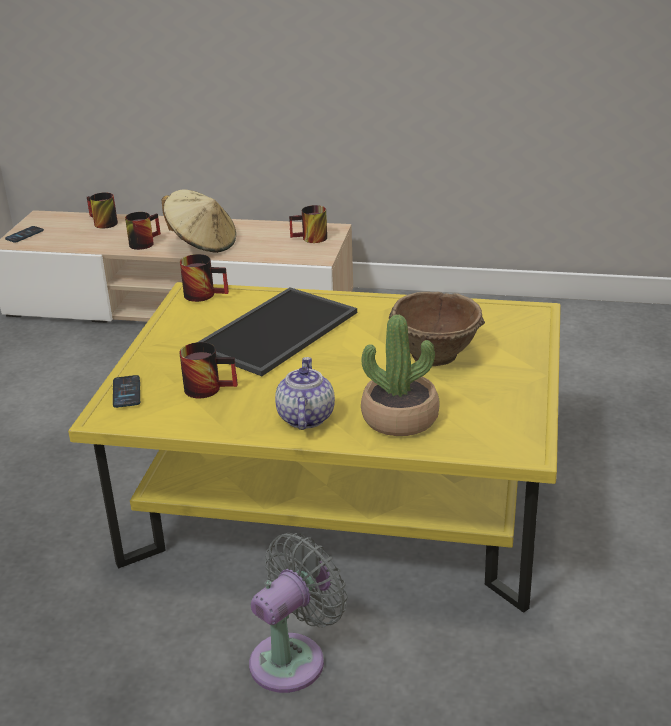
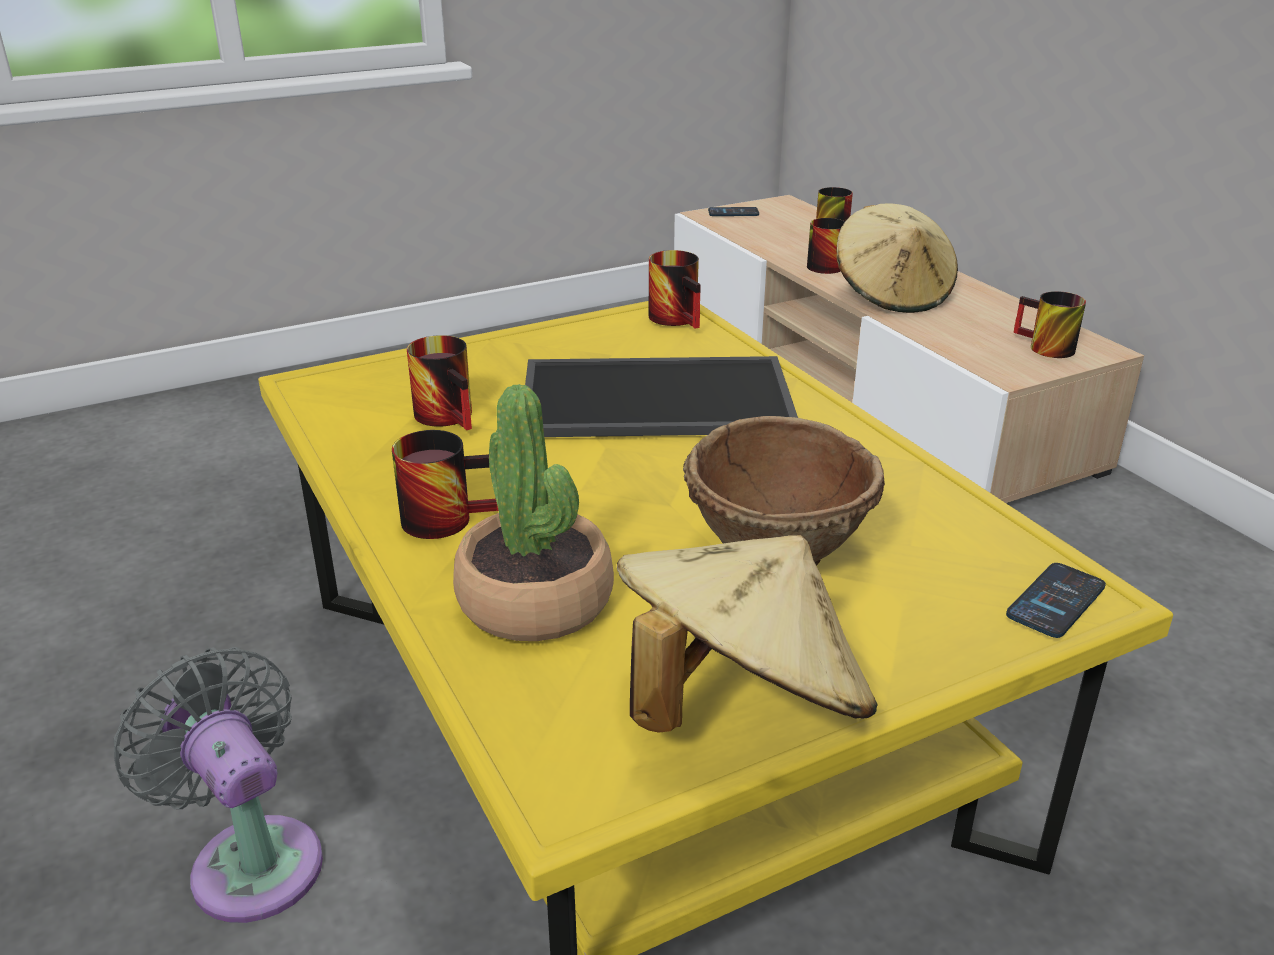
camera: 50 degrees right, 0 degrees up
phone [113,375,140,408] -> phone moved to [1006,563,1106,638]
grey fan [249,533,348,693] -> grey fan turned 135 degrees counterclockwise [113,647,323,923]
teapot [275,357,335,430] -> mug [392,430,499,539]
none -> beige hat [617,535,878,733]

